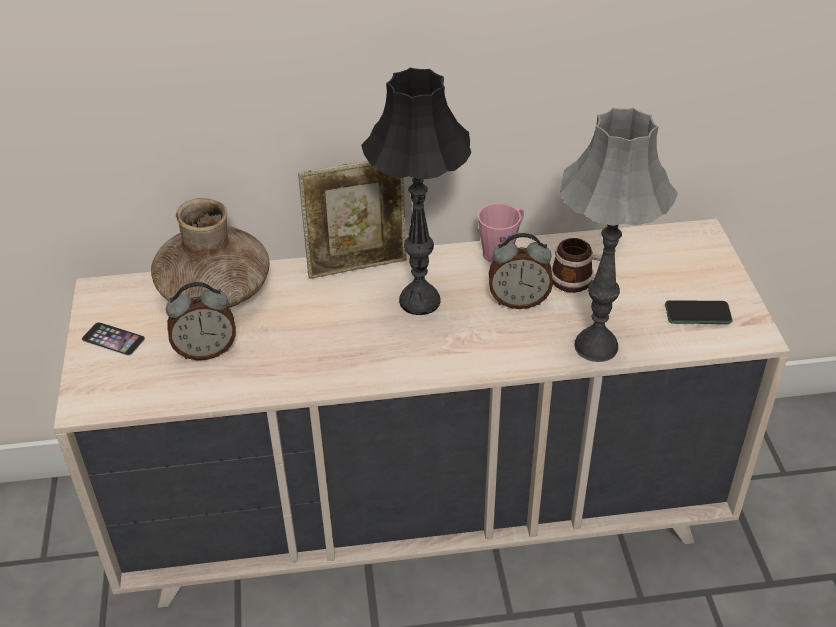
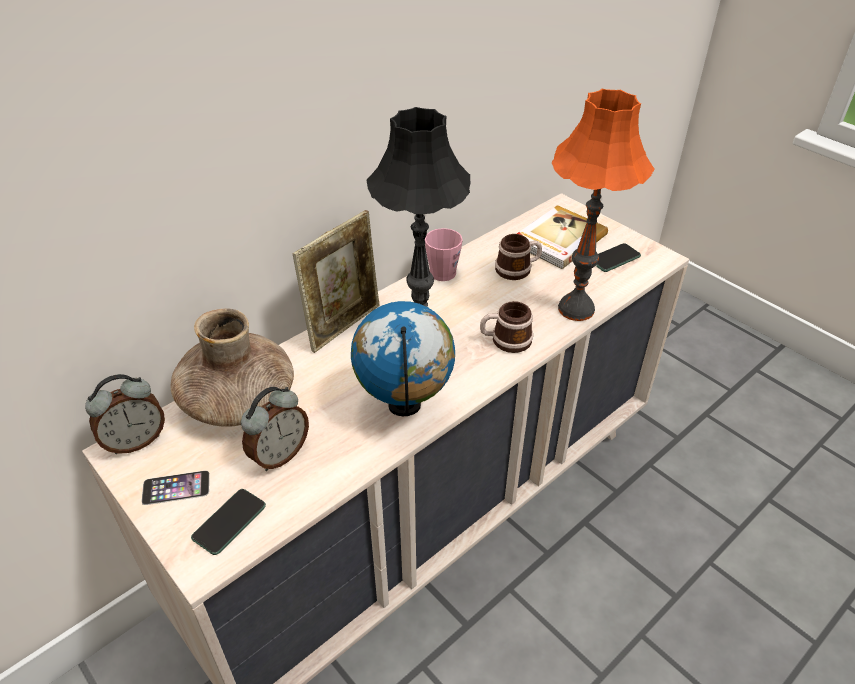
camera: 35 degrees left, 0 degrees up
alarm clock [489,233,553,309] -> alarm clock moved to [85,374,165,454]
grey table lamp [560,108,678,362] -> orange table lamp [552,89,654,321]
none -> phone [191,489,266,555]
none -> globe [351,301,455,416]
none -> mug [480,301,533,353]
none -> book [517,205,608,269]

